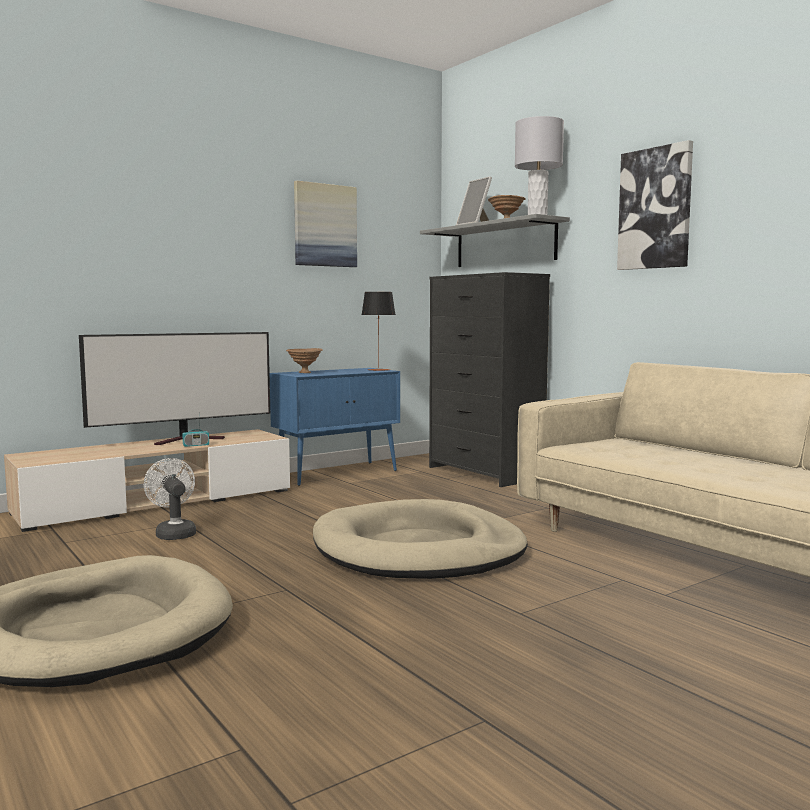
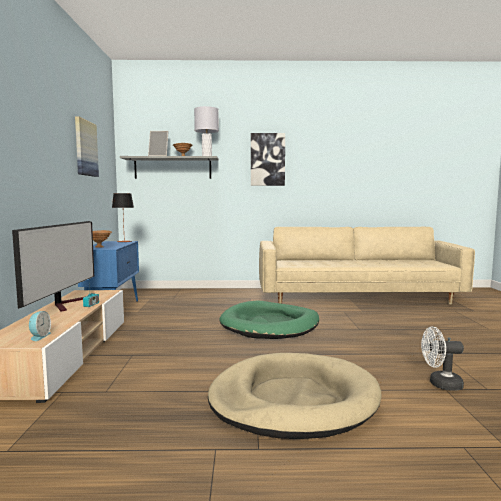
camera: 55 degrees left, 0 degrees up
white fan [144,458,196,540] -> white fan moved to [421,327,464,391]
beige dog bed [313,499,528,579] -> green dog bed [219,300,319,339]
black dresser [429,272,550,487] -> none
none -> alarm clock [29,311,51,341]

